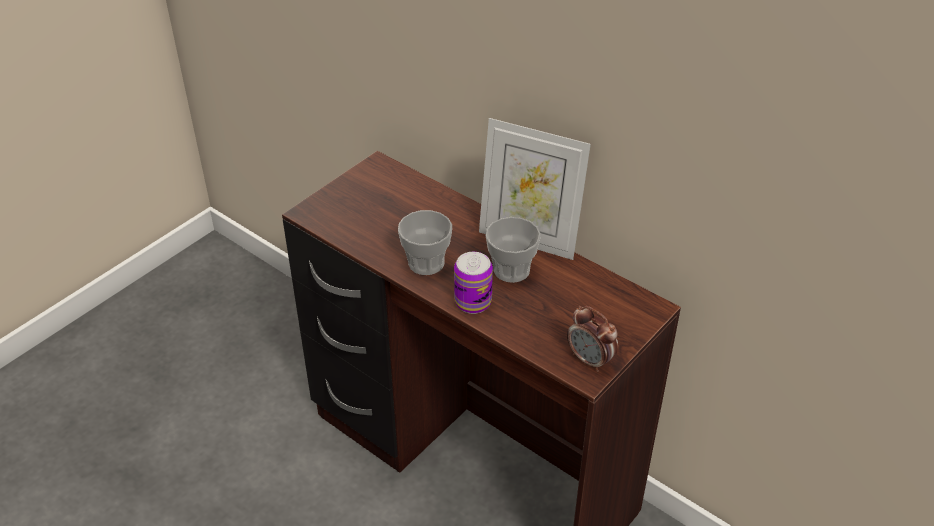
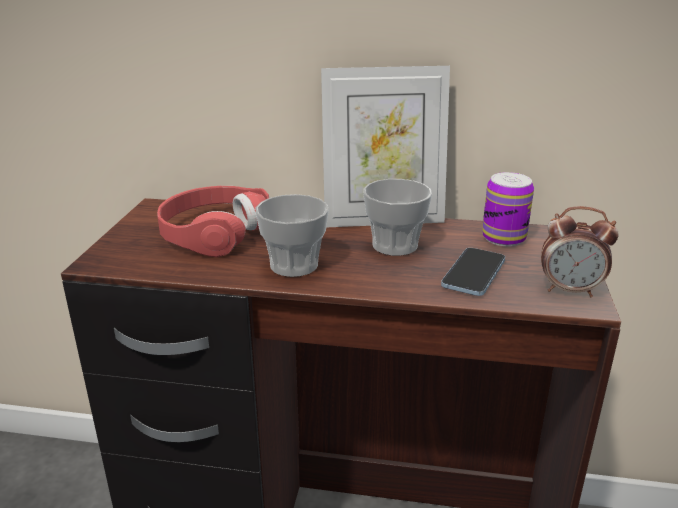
camera: 30 degrees left, 15 degrees down
can [454,252,493,314] -> can moved to [482,172,534,246]
none -> red headphones [157,186,269,257]
none -> phone [441,248,505,296]

